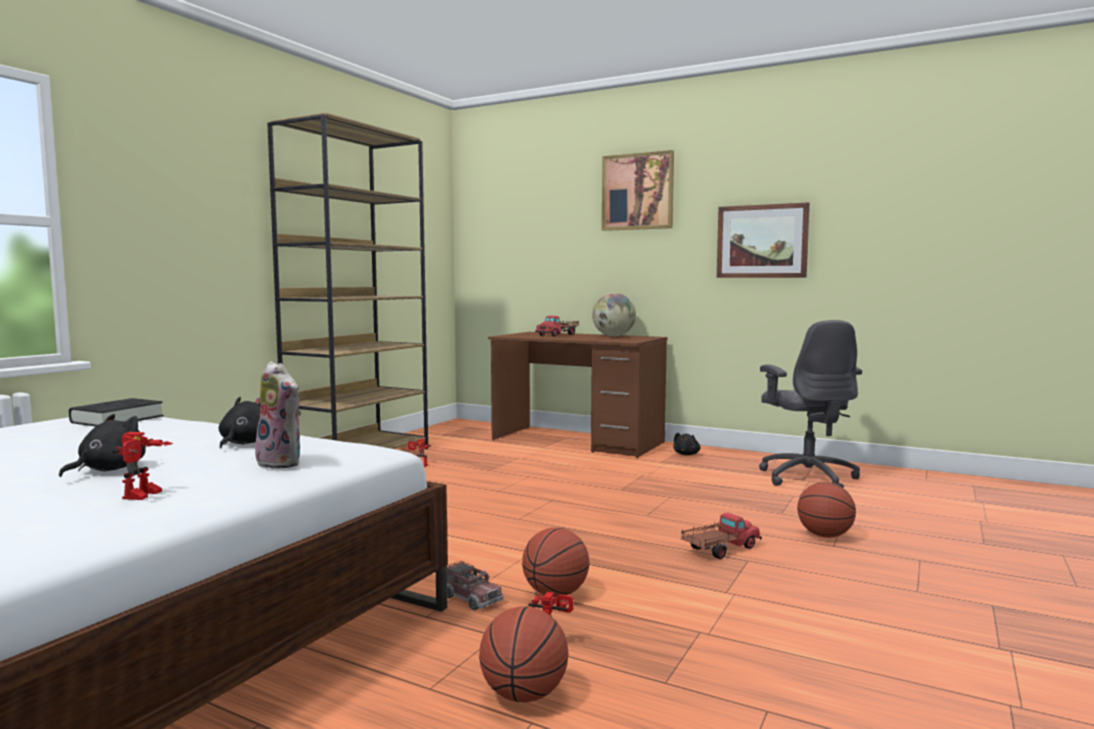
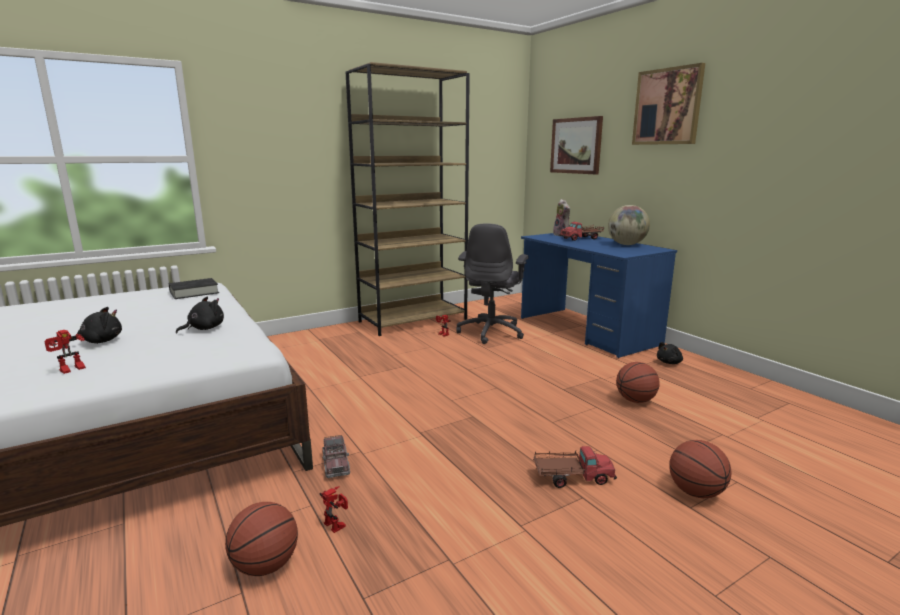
camera: 30 degrees right, 10 degrees up
plush toy [255,361,301,469] -> plush toy moved to [553,199,570,236]
brown desk [488,332,667,458] -> blue desk [521,233,677,358]
basketball [522,528,589,597] -> basketball moved to [616,362,660,403]
picture [717,202,810,278] -> picture moved to [550,116,603,174]
grey office chair [759,320,862,488] -> grey office chair moved to [456,223,529,344]

